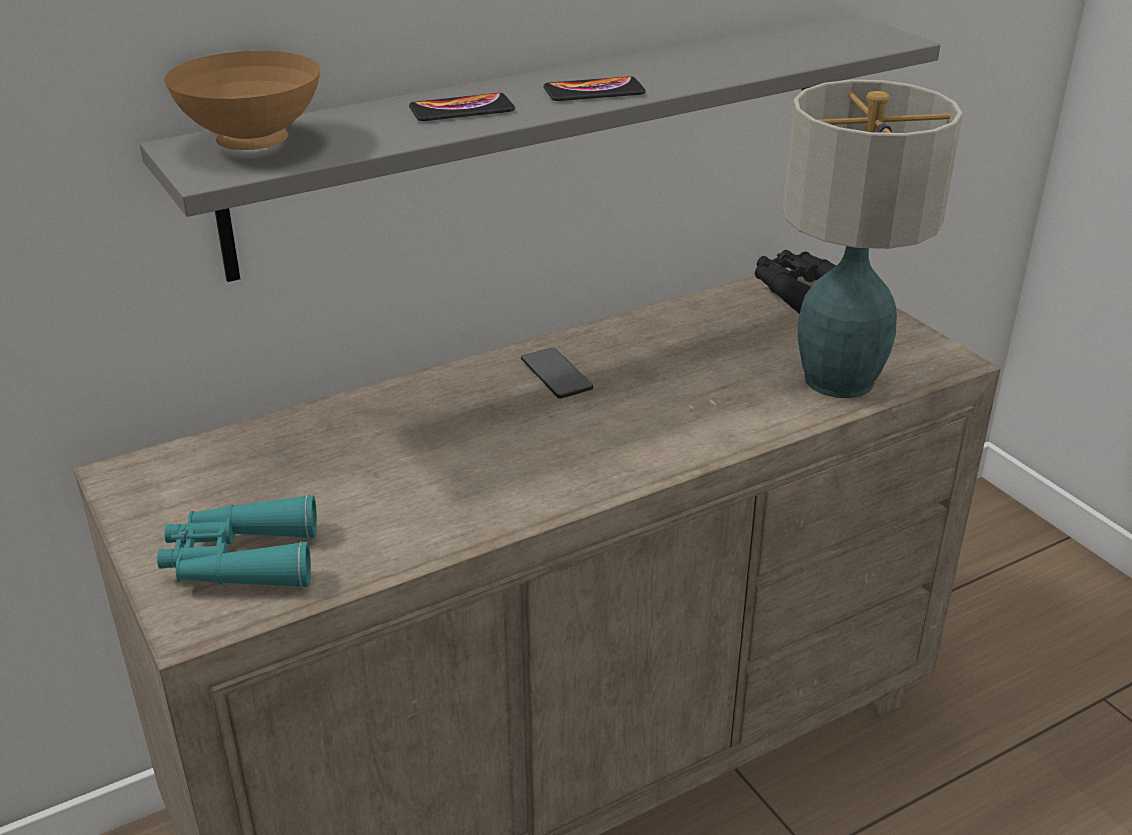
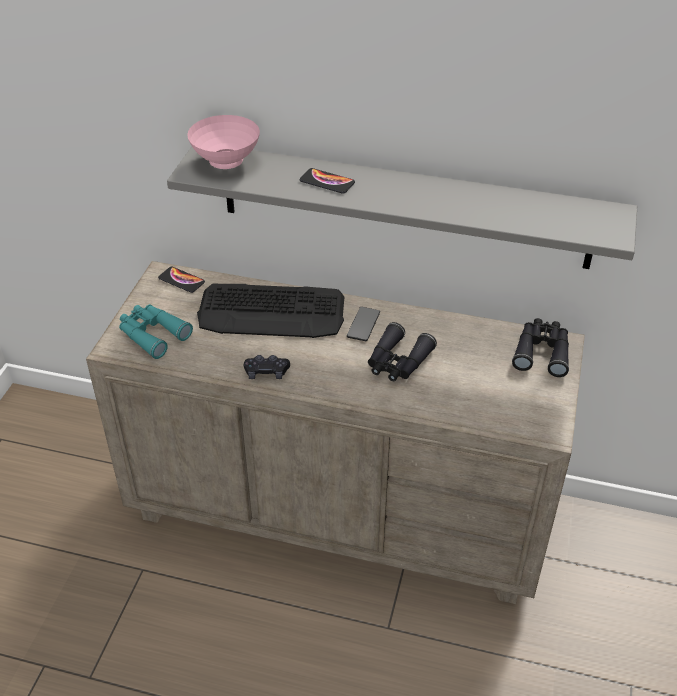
camera: 45 degrees right, 10 degrees up
brown bowl [164,51,320,150] -> pink bowl [187,115,260,169]
phone [544,76,646,101] -> phone moved to [158,267,205,293]
table lamp [783,80,963,398] -> none
none -> keyboard [197,284,344,338]
none -> black game controller [244,355,290,379]
none -> black binoculars [368,322,437,381]

